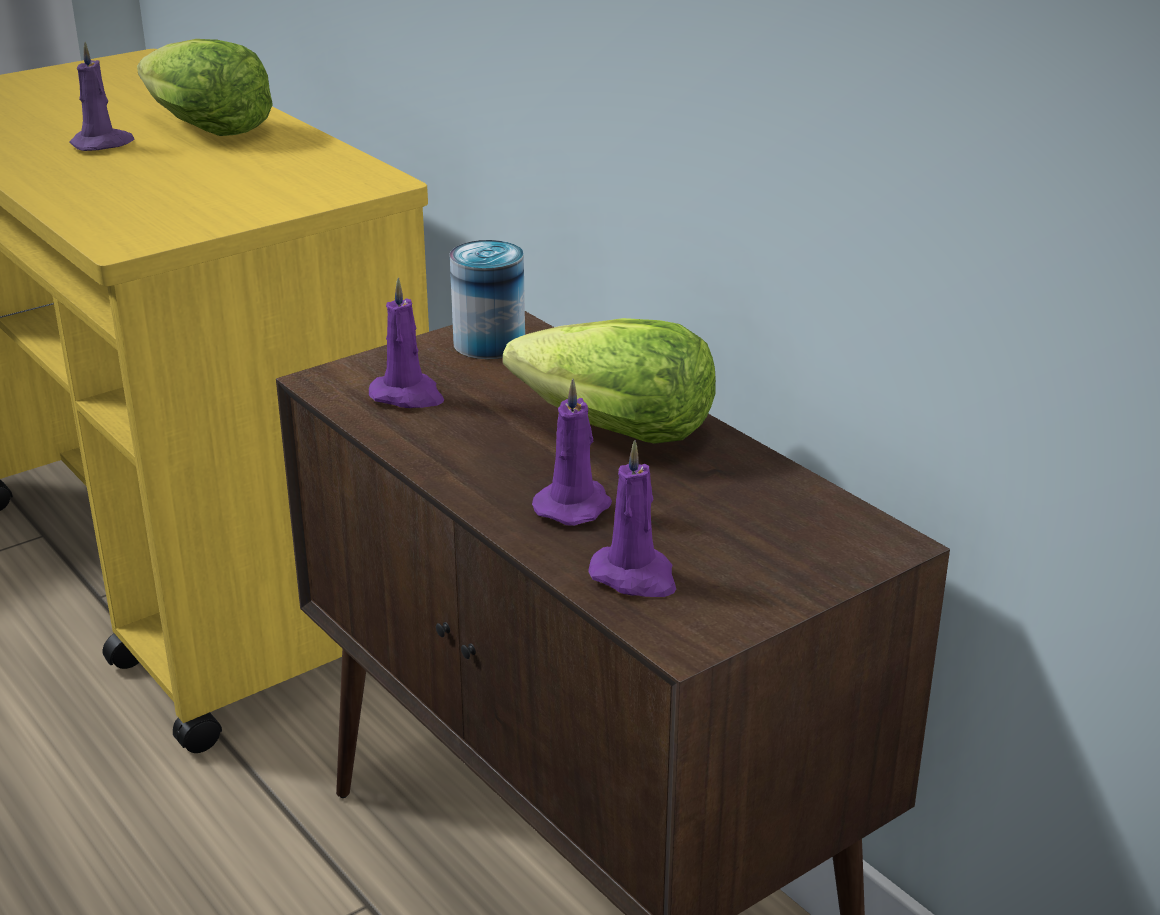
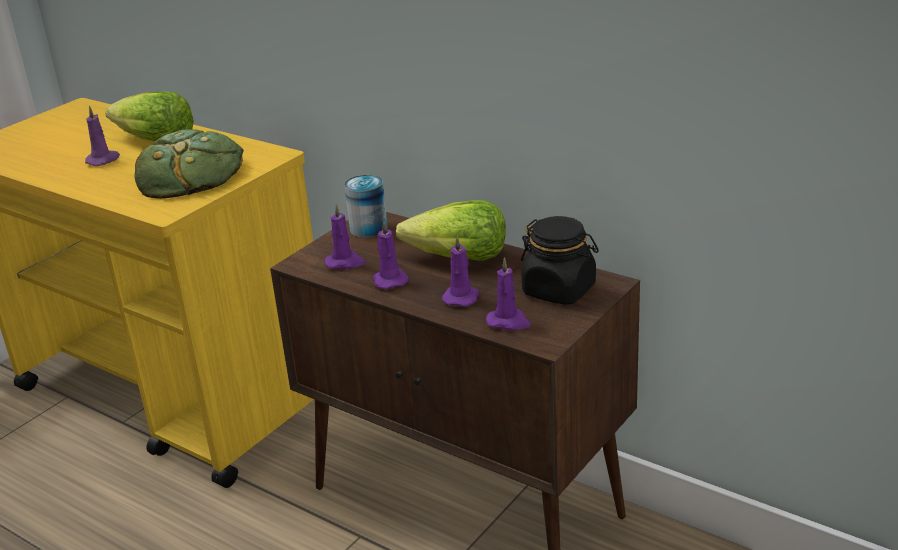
camera: 15 degrees left, 0 degrees up
none -> bread [134,129,244,199]
none -> purple candle [373,220,409,289]
none -> black jar [521,216,599,305]

